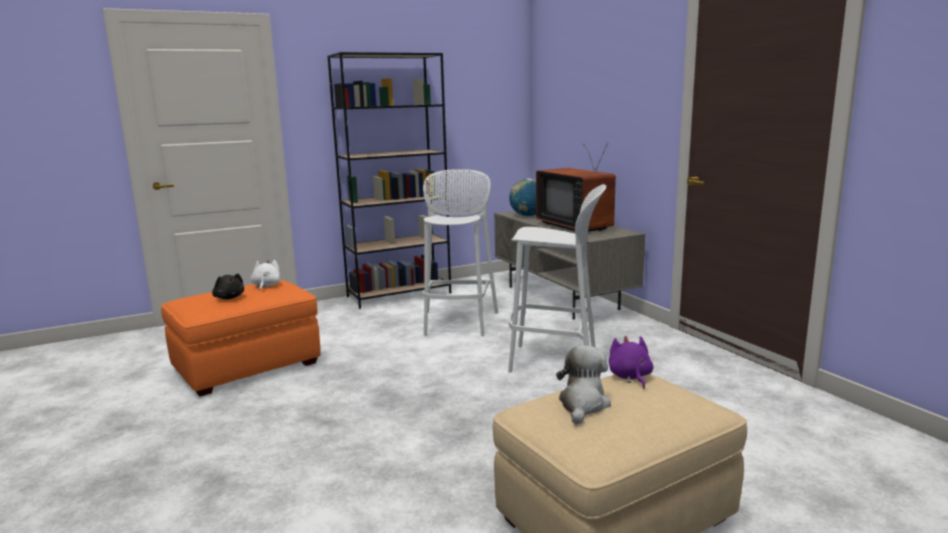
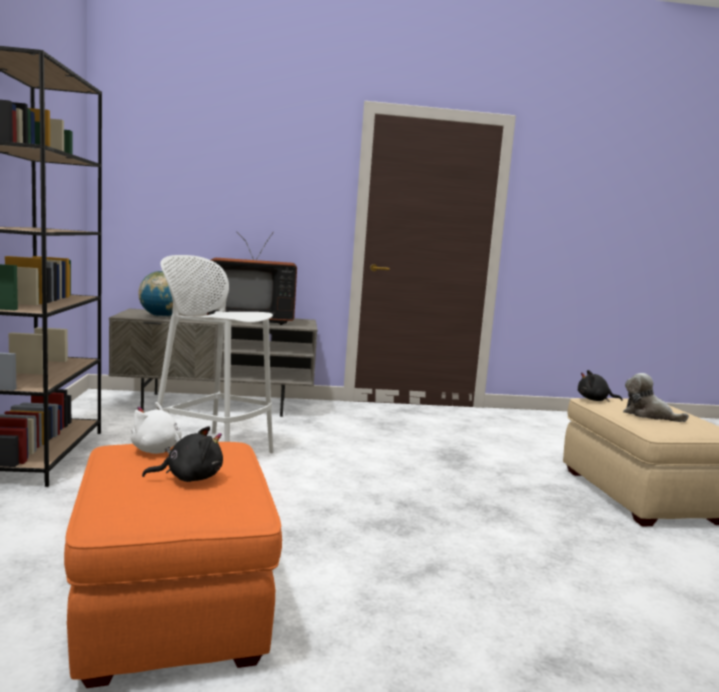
camera: 70 degrees left, 5 degrees down
white stool [508,184,606,373] -> none
purple plush toy [609,336,653,389] -> black plush toy [578,370,623,402]

